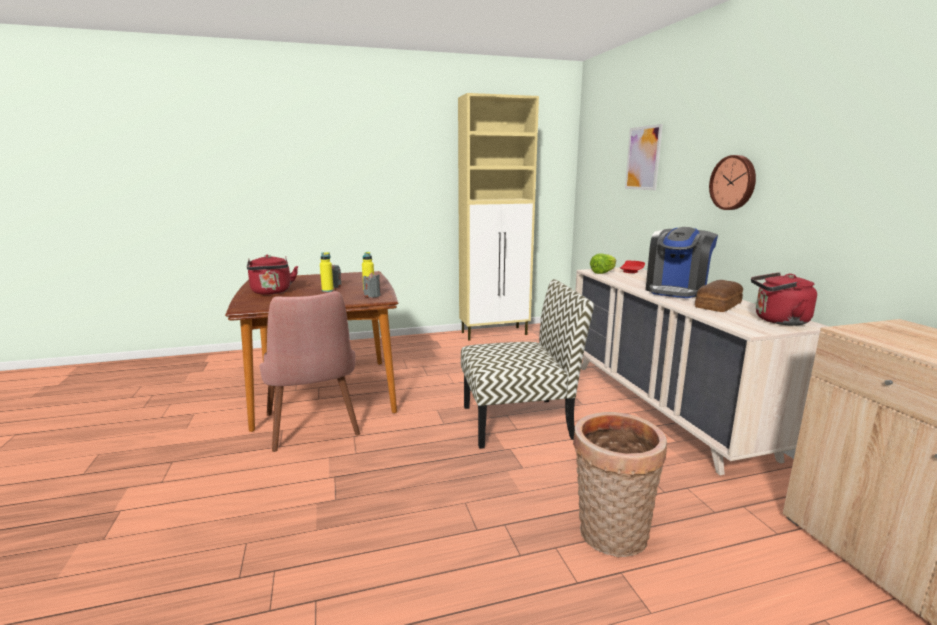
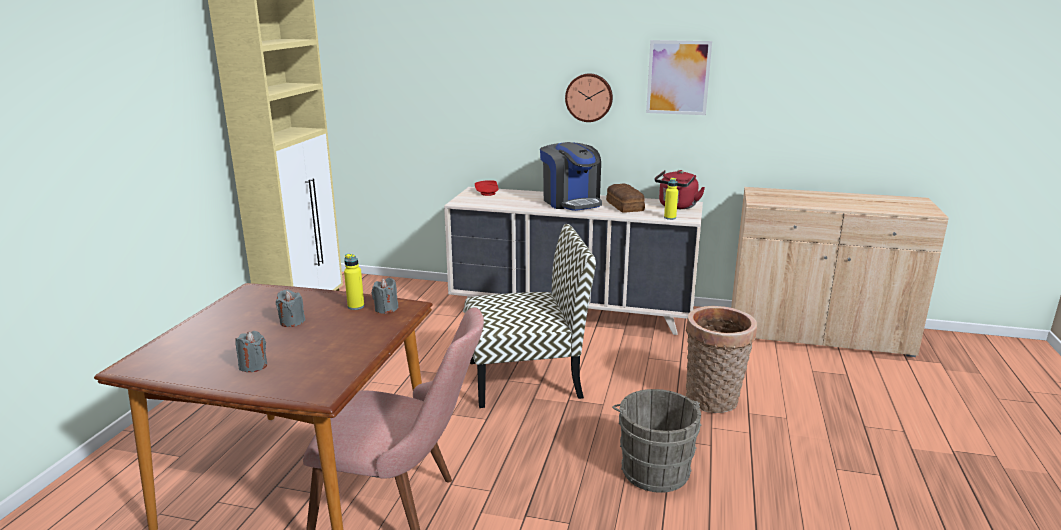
camera: 60 degrees left, 5 degrees up
red kettle [247,255,298,295] -> grey candle [235,331,267,372]
yellow bottle [320,252,334,292] -> yellow bottle moved to [664,178,678,220]
chair [461,279,594,449] -> chair turned 60 degrees clockwise [464,224,596,408]
lettuce [590,253,616,274] -> none
picture [625,124,663,190] -> picture moved to [646,40,712,115]
none -> grey bucket [612,389,701,493]

